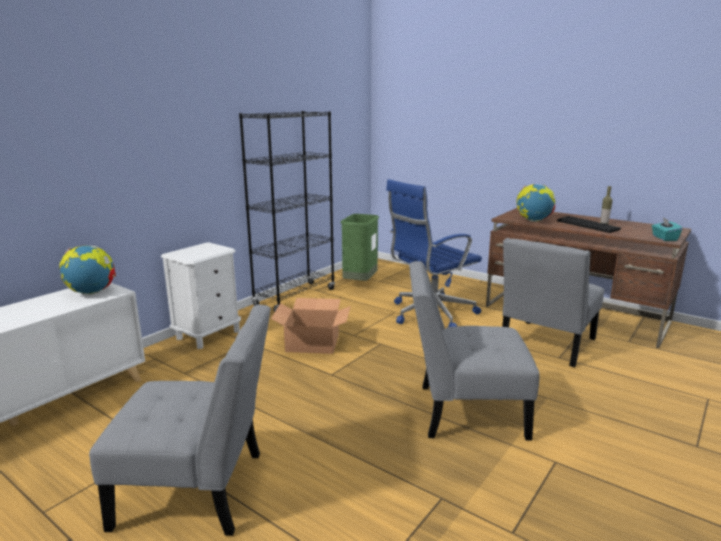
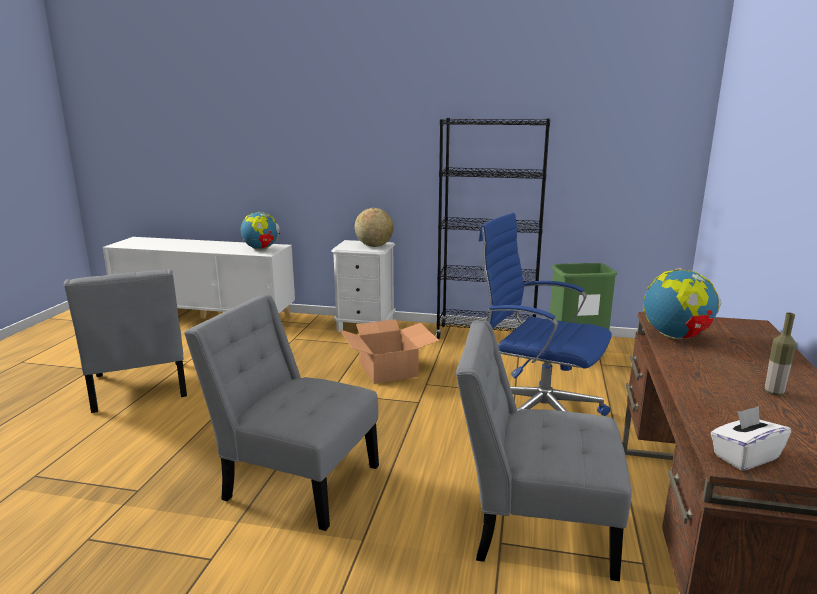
camera: 65 degrees right, 0 degrees up
grey chair [409,261,540,441] -> grey chair turned 45 degrees counterclockwise [184,295,379,531]
keyboard [557,216,621,233] -> none
turquoise tissue box [652,217,682,241] -> white tissue box [711,406,791,471]
none -> globe [355,208,393,247]

